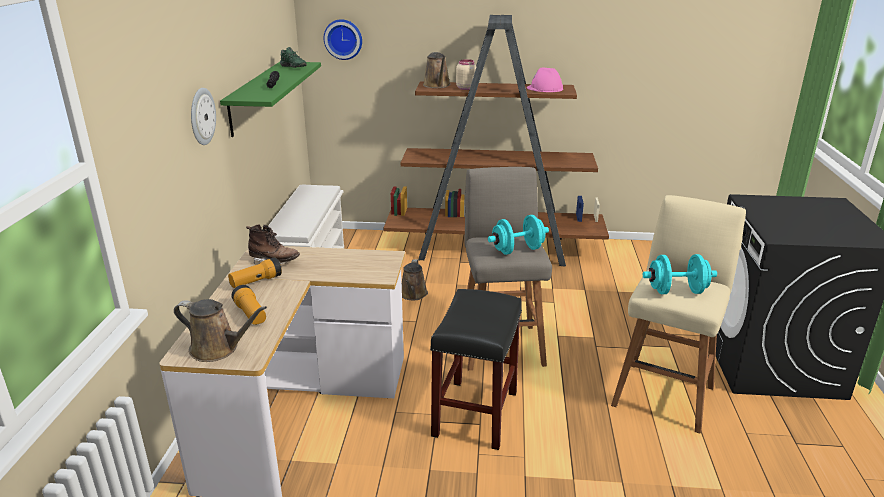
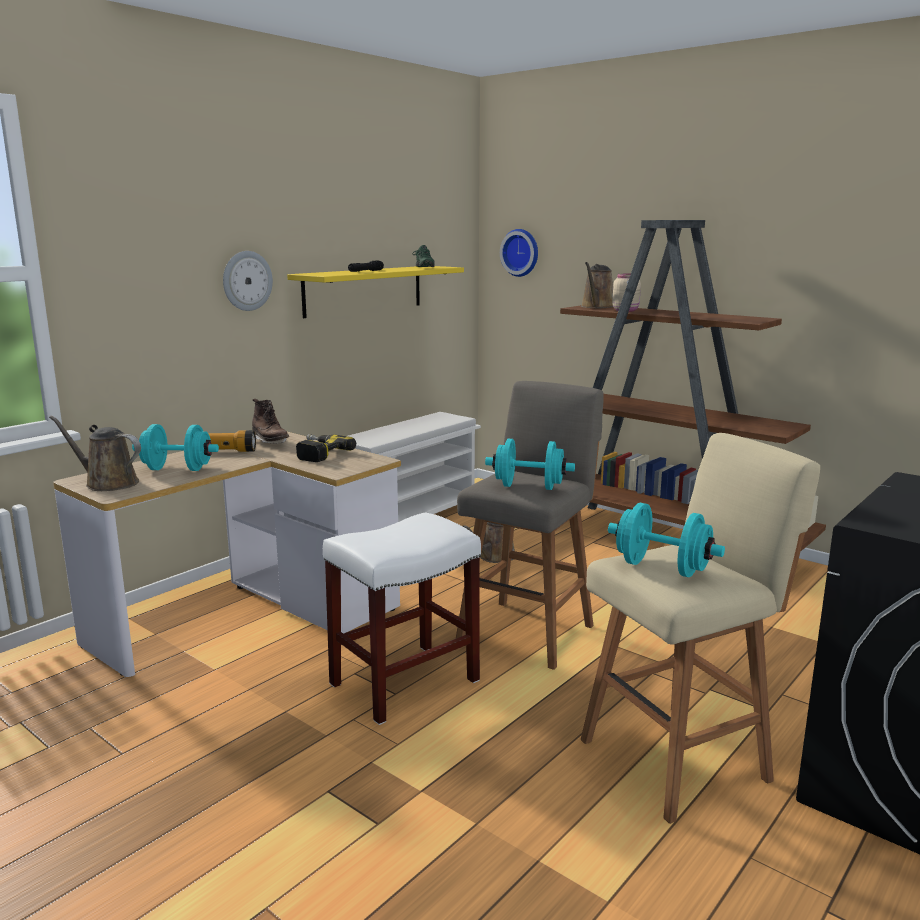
camera: 35 degrees right, 10 degrees down
brown watering can [174,299,267,362] -> brown watering can turned 150 degrees clockwise [49,415,141,491]
green shelf [220,62,321,137] -> yellow shelf [287,266,464,318]
flashlight [232,285,266,325] -> turquoise dumbbell [132,424,219,471]
black stool [430,289,522,450] -> white stool [323,513,481,725]
pink hard hat [527,67,563,92] -> none
none -> power drill [296,434,356,462]

